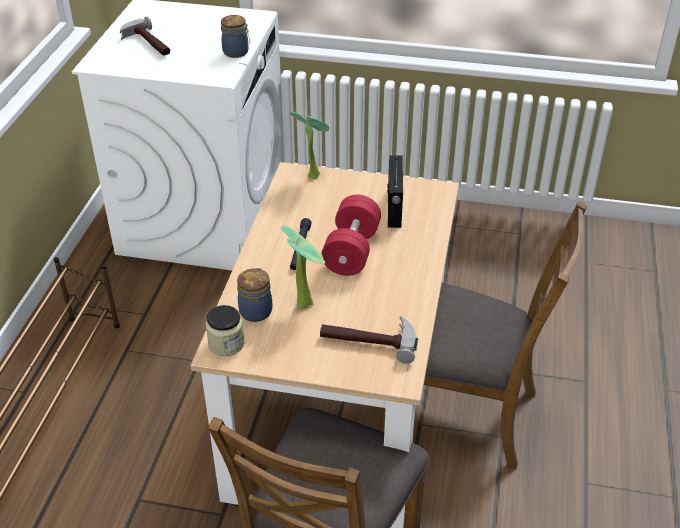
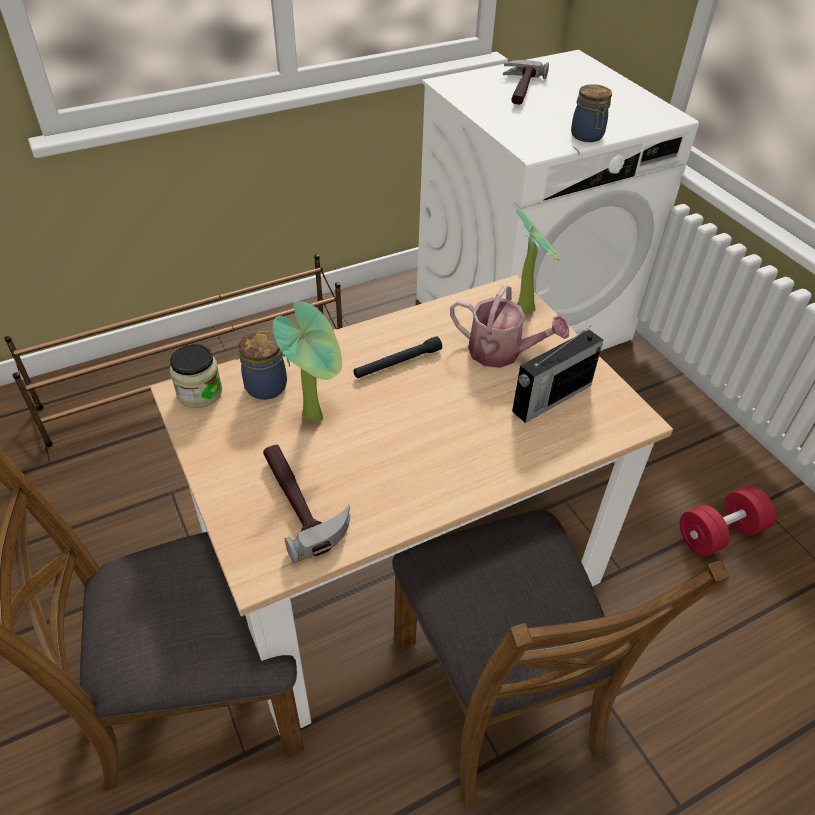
camera: 50 degrees right, 5 degrees up
red dumbbell [321,195,381,276] -> red dumbbell moved to [680,486,776,556]
none -> watering can [450,285,569,368]

